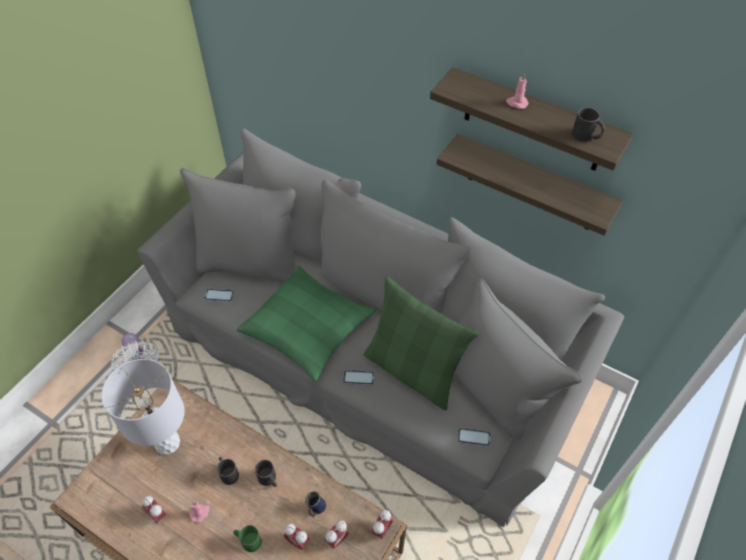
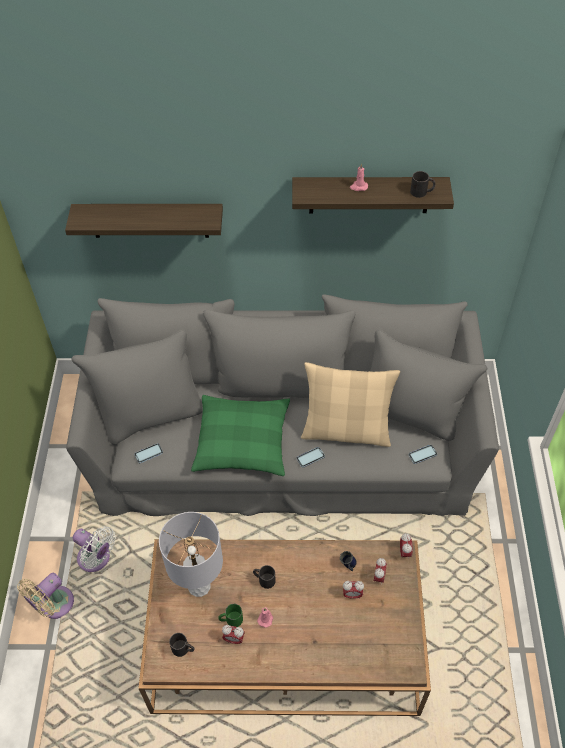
camera: 30 degrees left, 0 degrees up
green mug [233,525,262,552] -> green mug moved to [218,604,243,627]
black mug [255,460,277,487] -> black mug moved to [169,633,195,657]
green pillow [363,276,479,410] -> beige pillow [301,362,400,447]
shelf [437,134,623,236] -> shelf moved to [65,204,223,238]
none -> beige fan [17,573,74,619]

